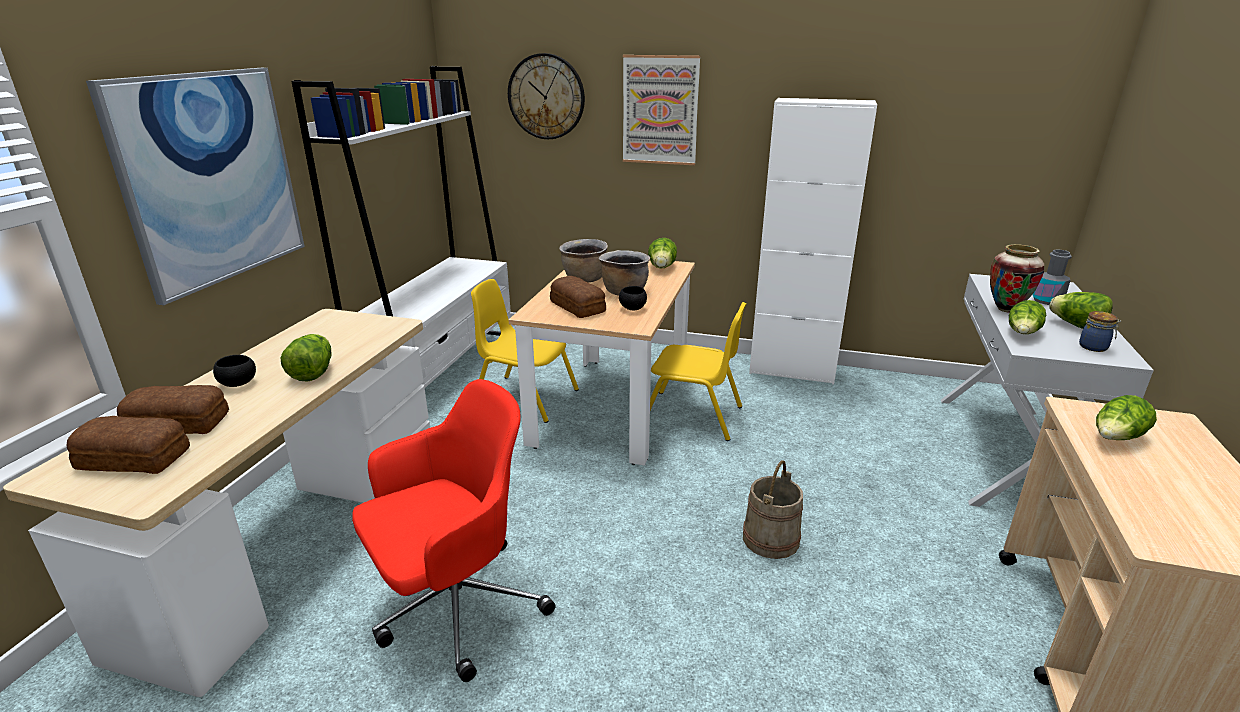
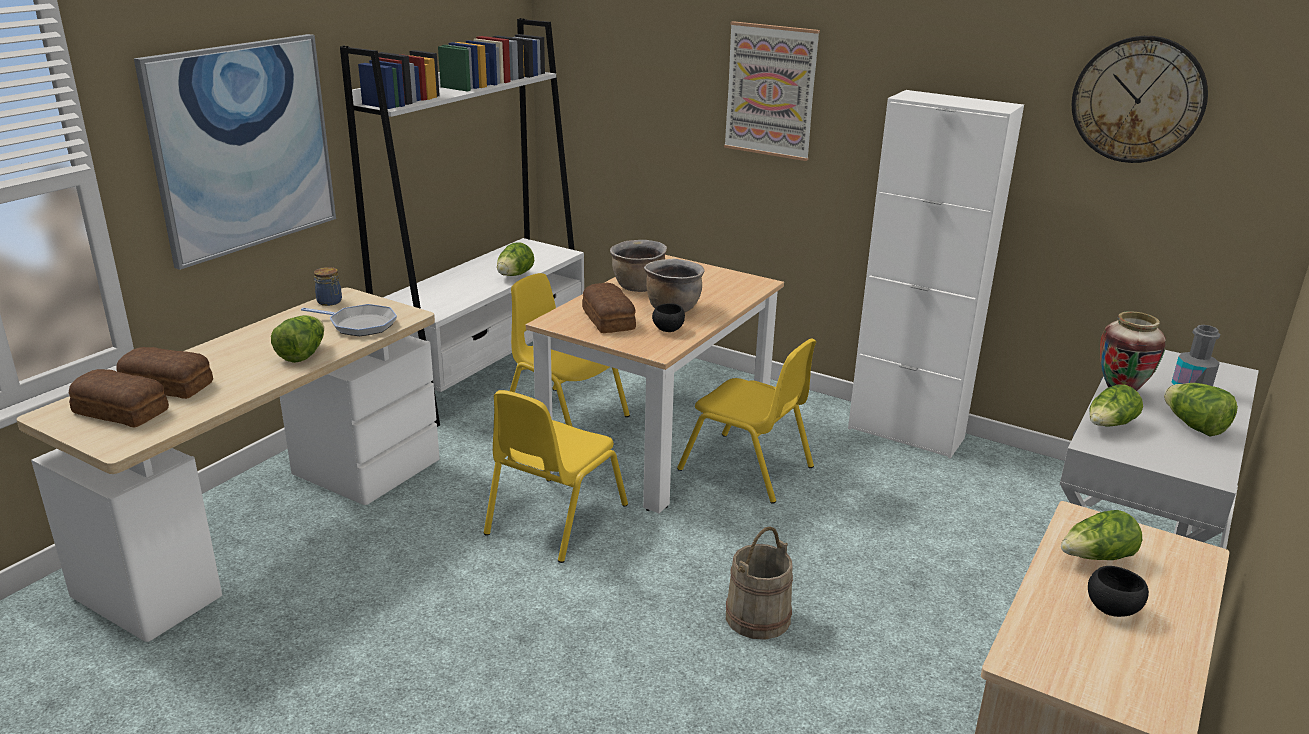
camera: 15 degrees right, 0 degrees up
black bowl [213,355,256,387] -> black bowl moved to [1088,566,1149,617]
red office chair [352,379,555,682] -> none
wall clock [508,53,585,139] -> wall clock moved to [1072,36,1208,163]
lettuce [648,238,677,269] -> lettuce moved to [497,242,534,276]
jar [1079,311,1121,352] -> jar moved to [314,267,342,306]
none -> frying pan [301,304,397,336]
none -> yellow chair [484,390,628,563]

